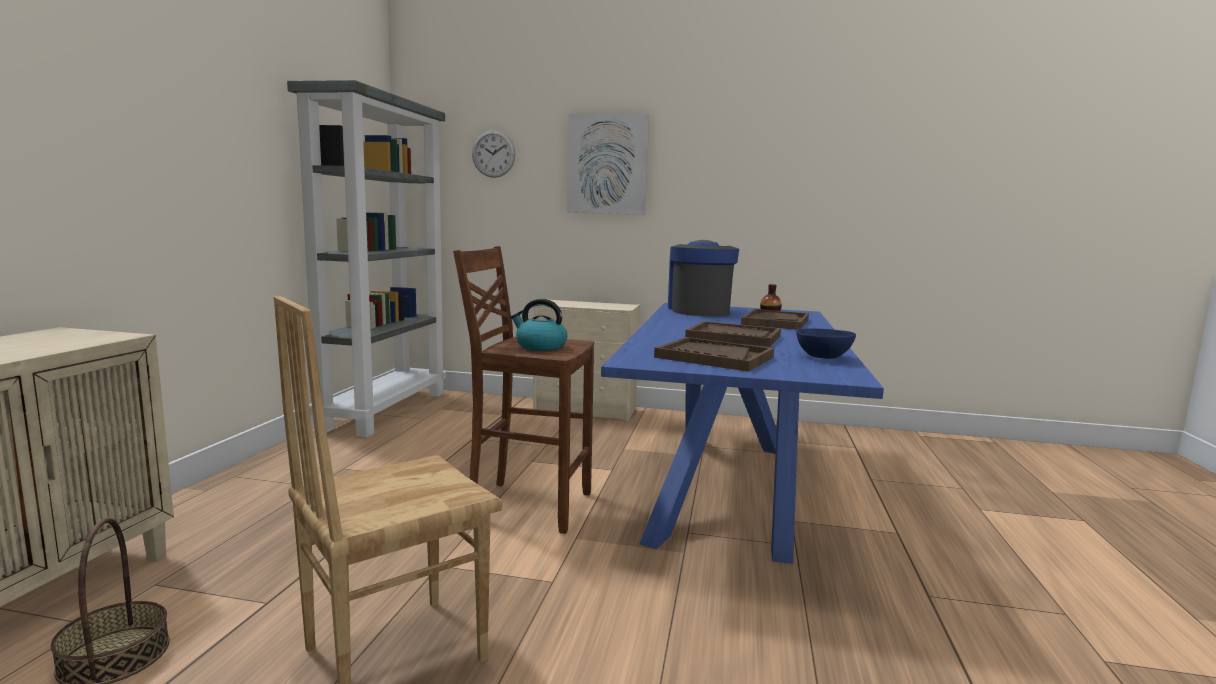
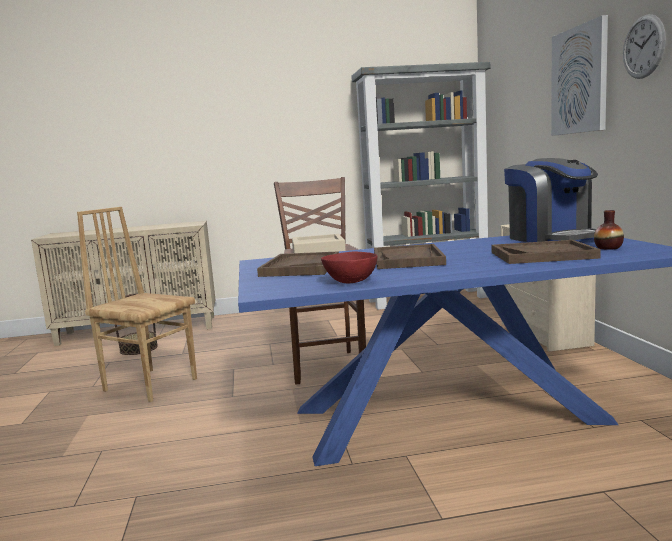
camera: 70 degrees right, 0 degrees up
wall clock [472,130,516,178] -> wall clock moved to [623,14,666,79]
kettle [511,299,567,351] -> beige tray [292,234,346,253]
coffee machine [668,240,739,316] -> coffee machine turned 90 degrees clockwise [504,158,598,242]
blue bowl [796,328,856,359] -> red bowl [321,251,377,283]

